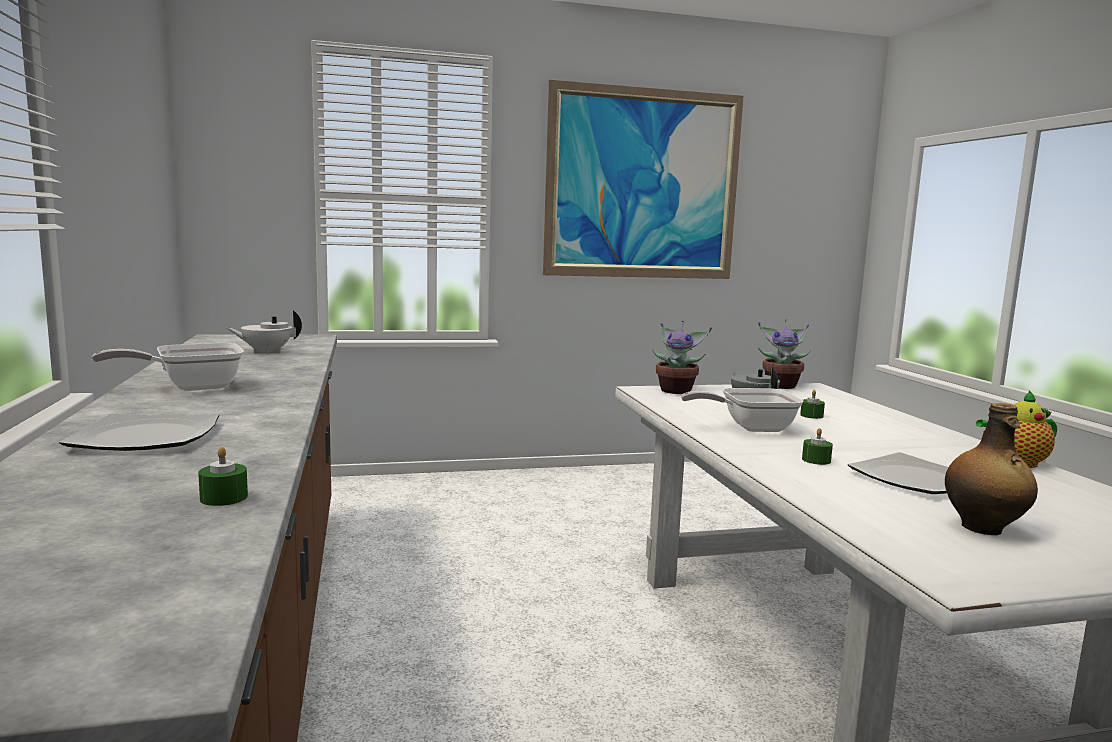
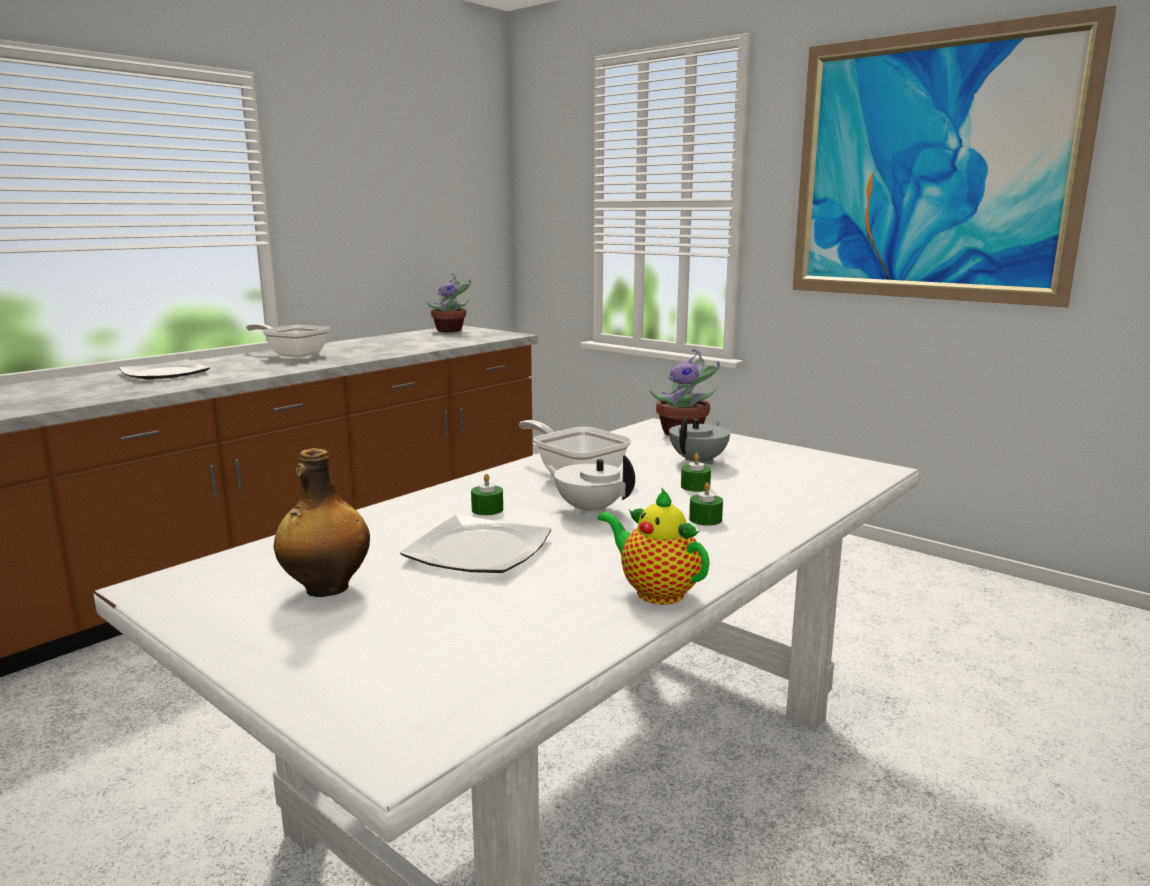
camera: 55 degrees right, 5 degrees up
green candle [198,447,248,506] -> green candle moved to [689,482,723,526]
white teapot [227,311,302,354] -> white teapot moved to [545,455,635,515]
potted plant [758,319,811,389] -> potted plant moved to [426,274,471,332]

